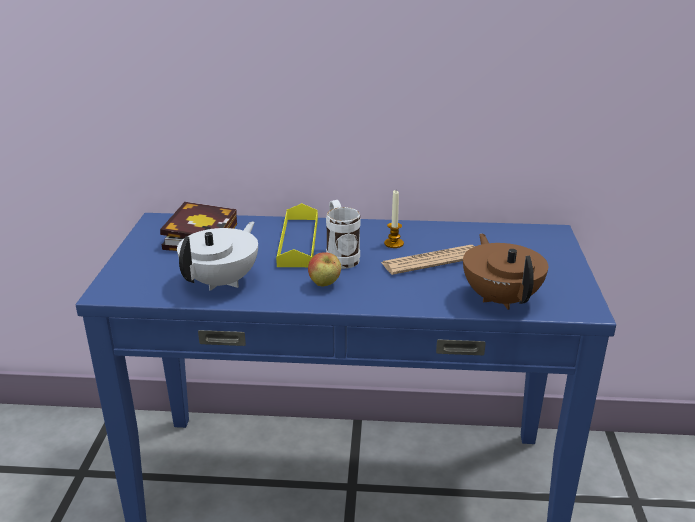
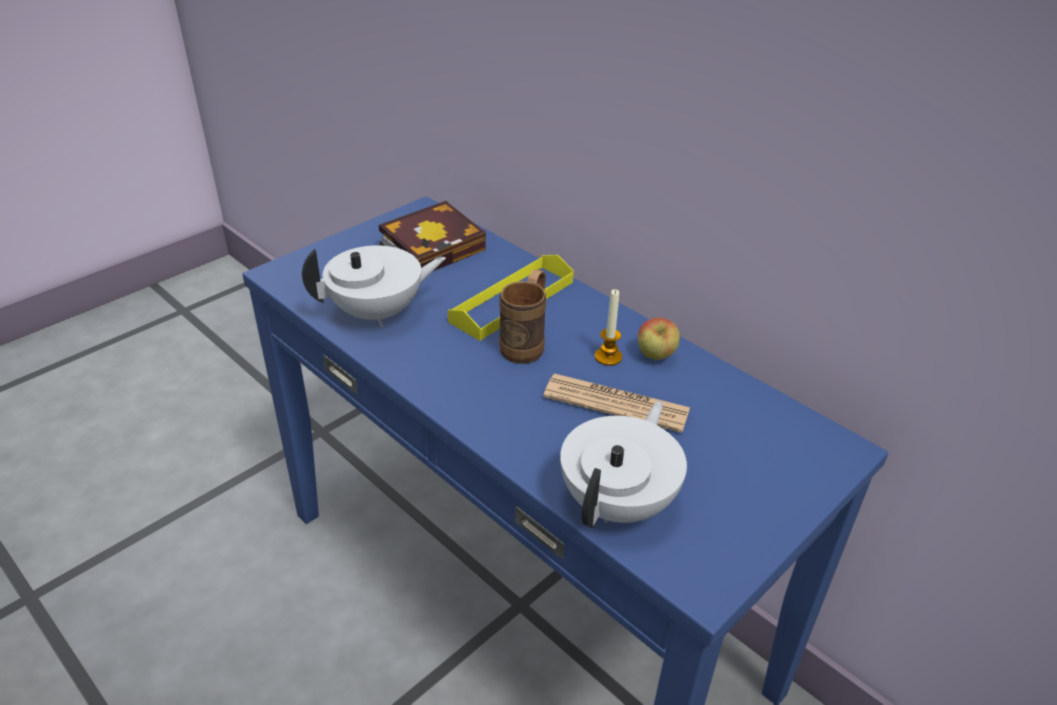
camera: 40 degrees right, 10 degrees up
apple [308,252,341,287] -> apple moved to [638,318,680,360]
white mug [326,200,361,269] -> brown mug [499,269,546,364]
brown teapot [463,233,548,310] -> white teapot [560,401,687,528]

